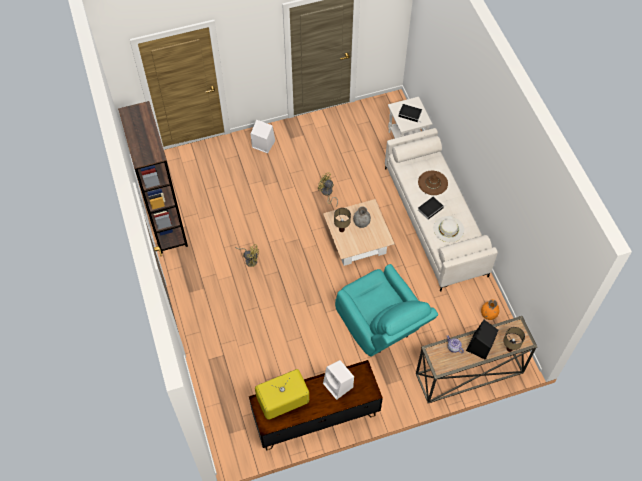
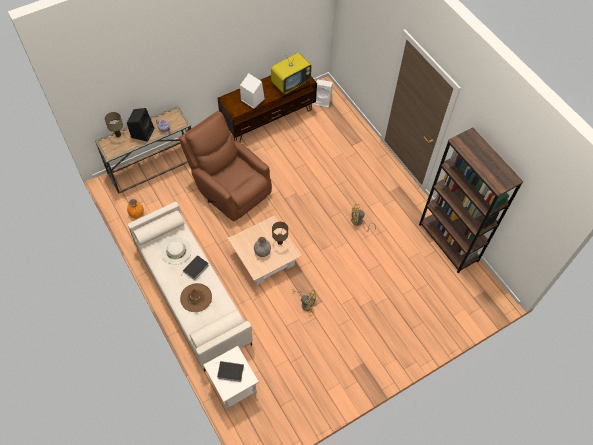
camera: 165 degrees right, 0 degrees up
white speaker [251,120,275,153] -> white speaker moved to [313,79,333,107]
turquoise armchair [335,264,438,357] -> brown armchair [179,111,272,221]

